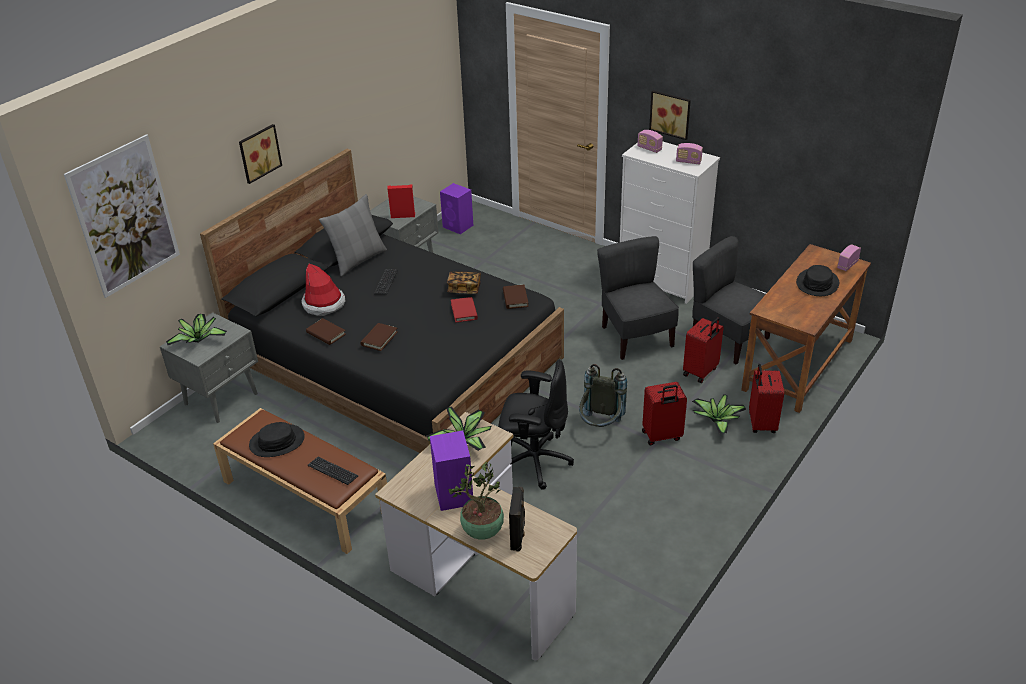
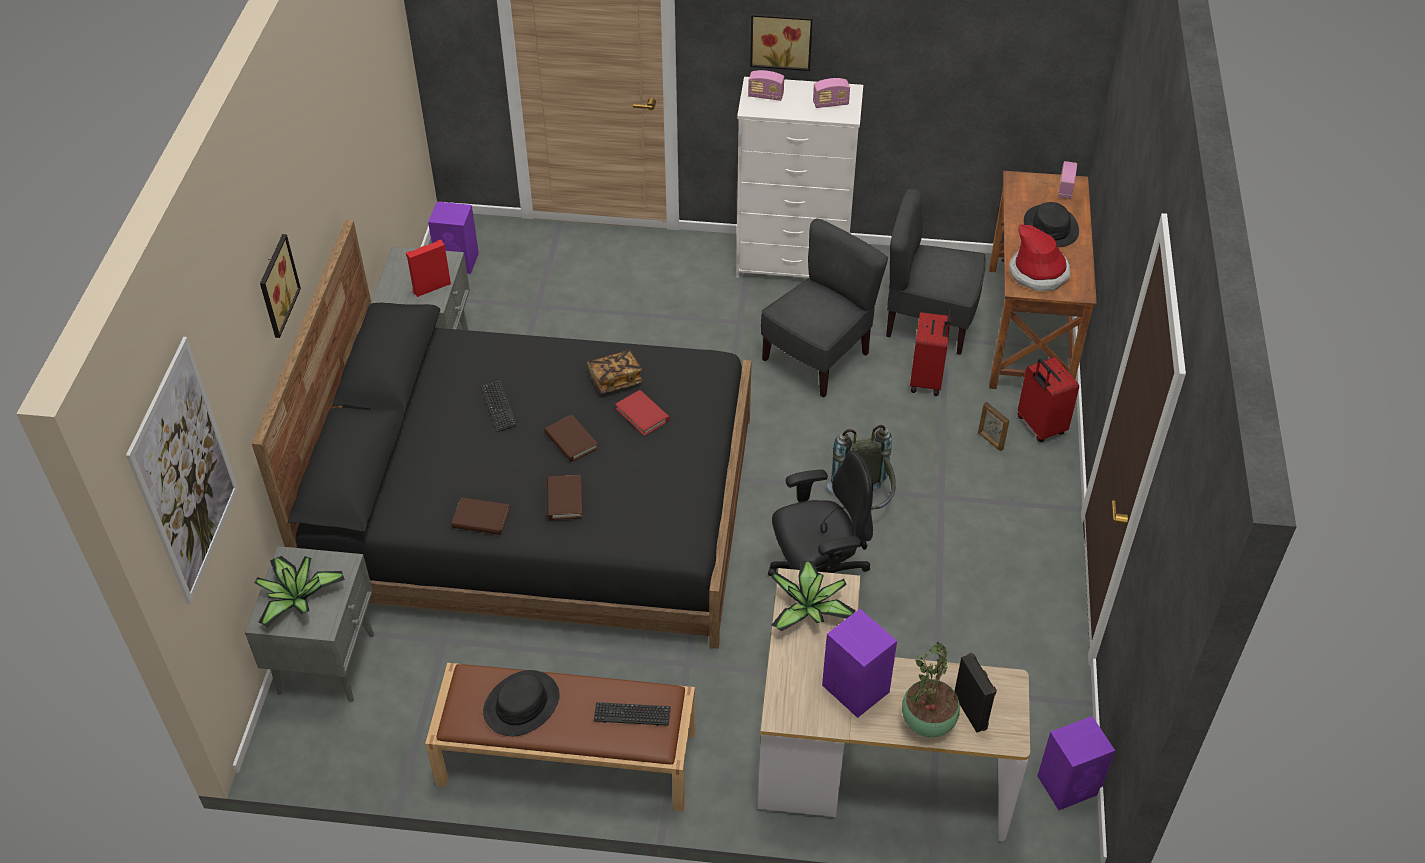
camera: 30 degrees left, 10 degrees up
hat [301,264,346,316] -> hat moved to [1009,224,1071,291]
grey pillow [319,194,387,277] -> none
brown book [503,285,529,309] -> brown book moved to [544,415,598,462]
grey chair [597,236,679,360] -> grey chair turned 90 degrees clockwise [761,218,888,398]
red suitcase [642,382,687,446] -> none
potted plant [692,394,746,434] -> picture frame [978,402,1010,451]
none -> purple speaker [1037,716,1115,810]

